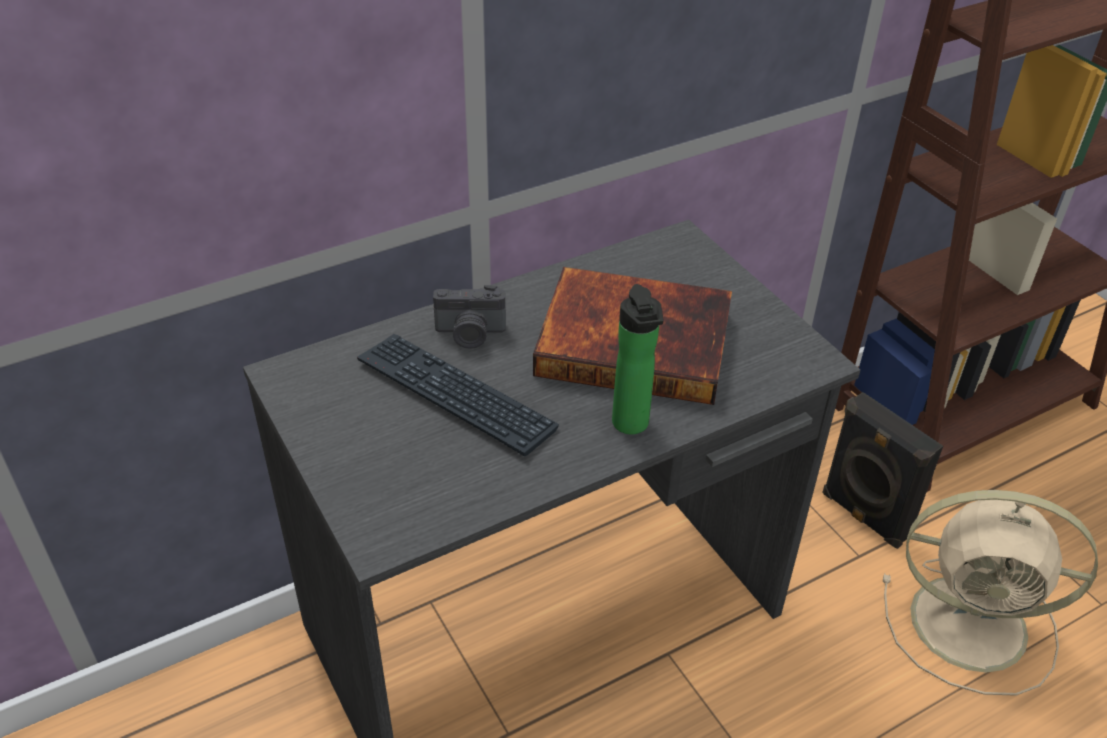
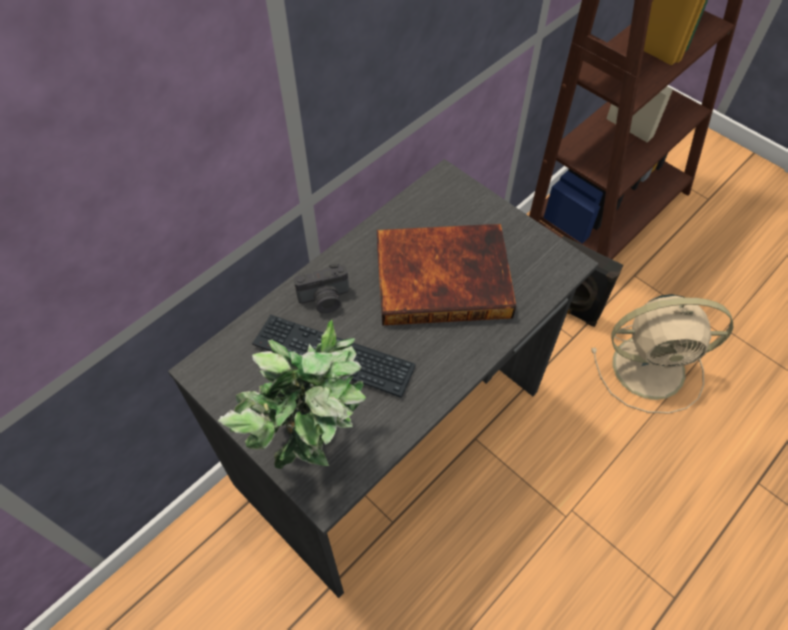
camera: 15 degrees left, 15 degrees up
bottle [612,284,663,435] -> none
none -> potted plant [218,320,366,469]

